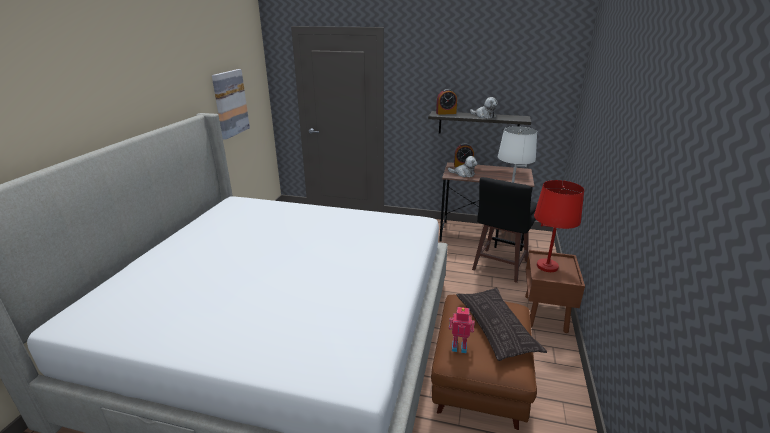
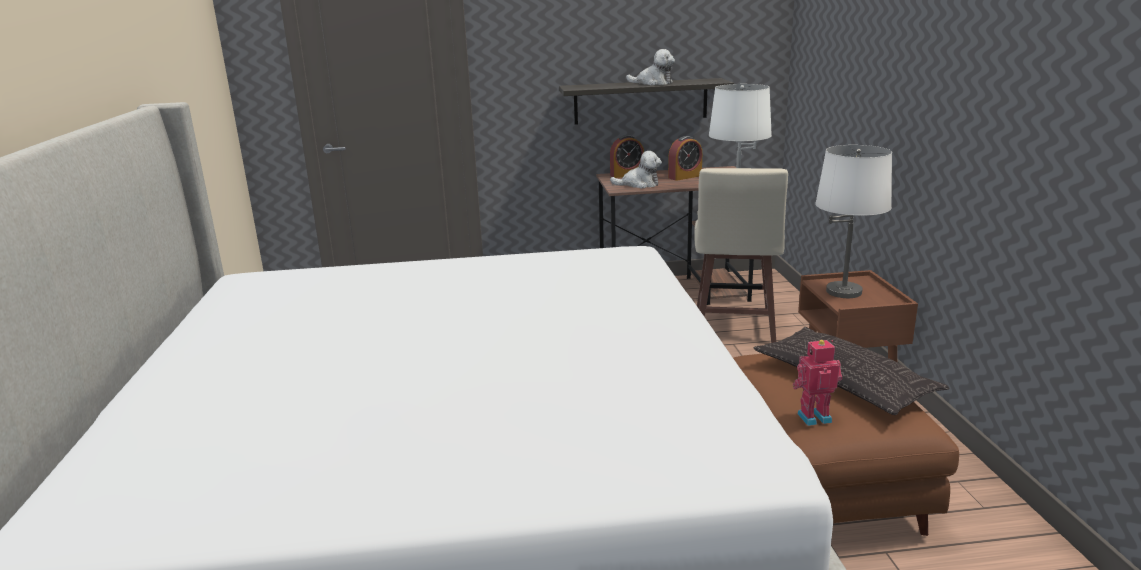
camera: 20 degrees left, 5 degrees down
picture [212,69,250,140] -> none
alarm clock [436,89,457,115] -> alarm clock moved to [668,136,702,181]
black stool [472,177,537,283] -> beige stool [694,168,788,343]
red table lamp [534,180,584,272] -> white table lamp [815,145,892,298]

